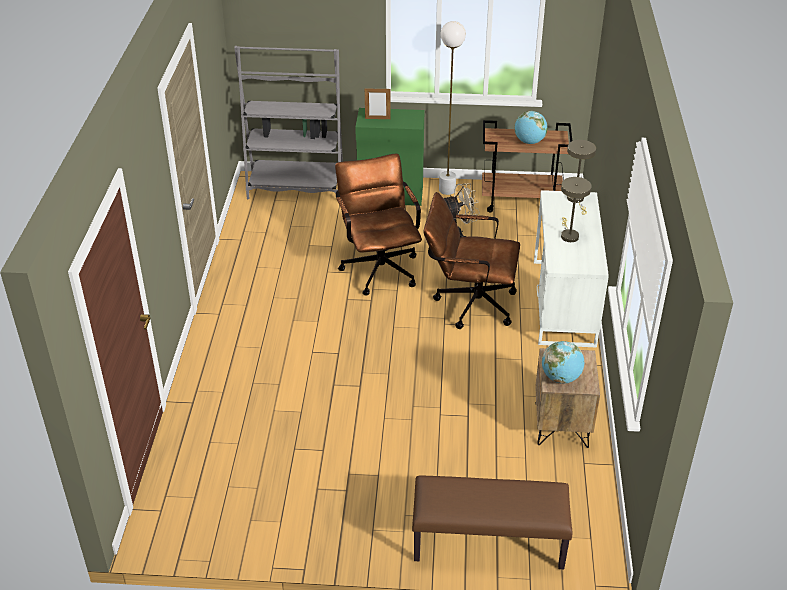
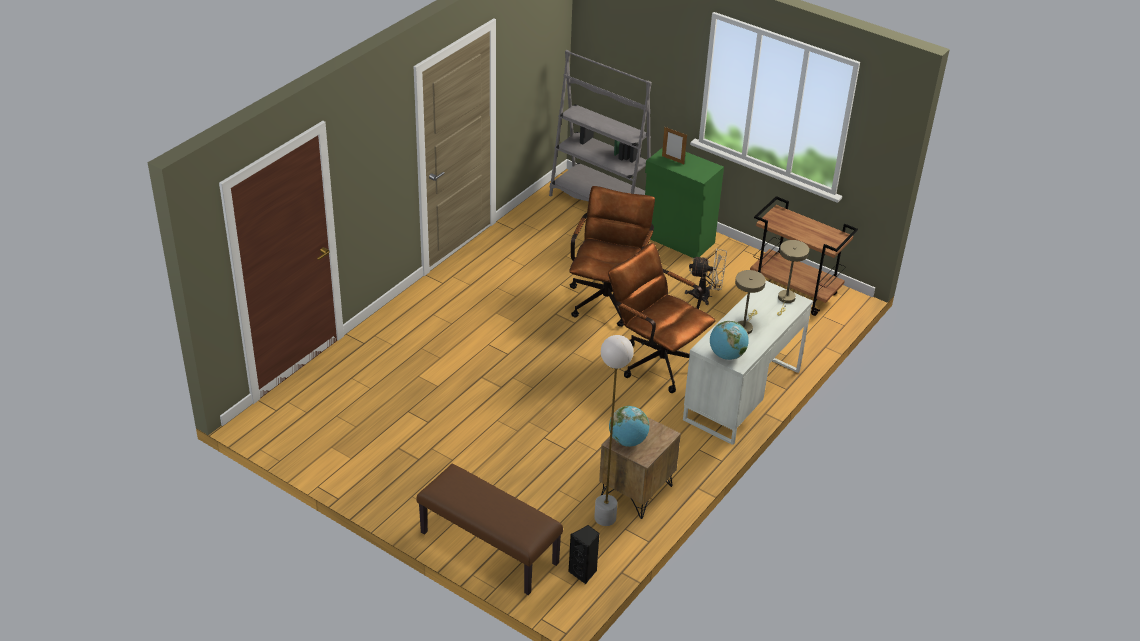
camera: 30 degrees right, 0 degrees up
white floor lamp [439,21,466,195] -> white floor lamp moved to [594,335,634,526]
globe [515,111,548,144] -> globe moved to [710,321,749,360]
none -> black speaker [569,525,600,584]

